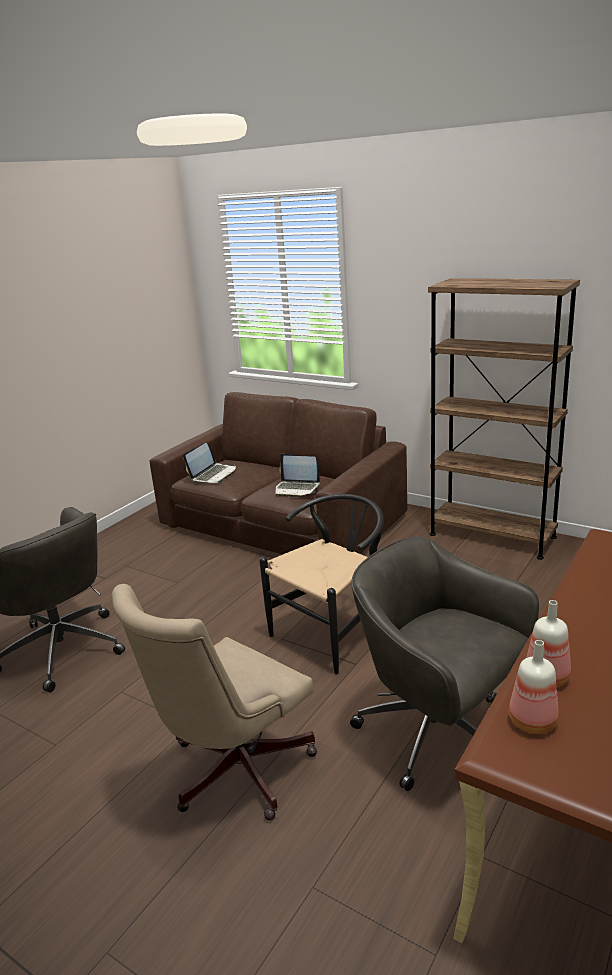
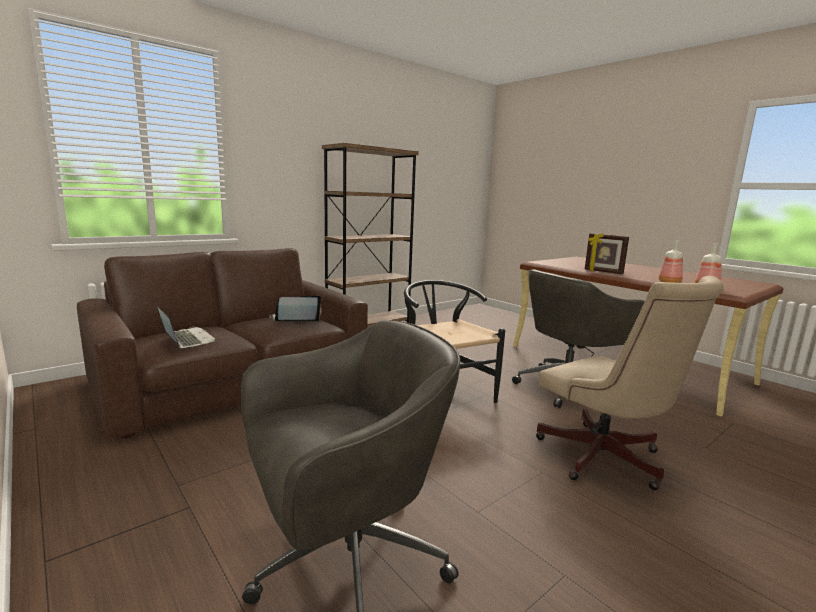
camera: 75 degrees left, 10 degrees down
laptop [275,454,320,497] -> laptop turned 150 degrees counterclockwise [269,296,322,322]
none -> picture frame [585,233,629,274]

